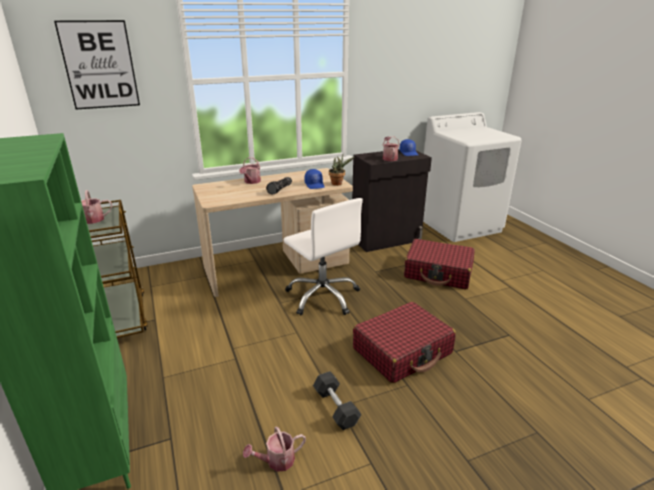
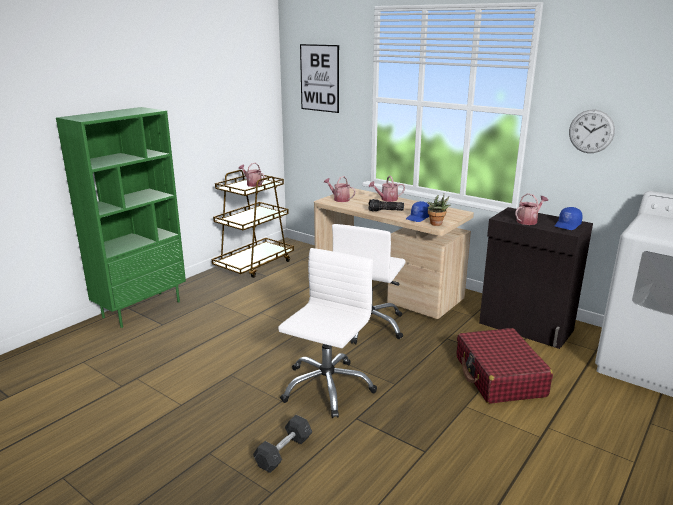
camera: 60 degrees right, 5 degrees down
watering can [243,426,306,472] -> watering can moved to [324,176,356,202]
grey dumbbell [313,371,362,430] -> grey dumbbell moved to [253,415,312,473]
red suitcase [353,302,456,383] -> white office chair [278,248,377,418]
none -> wall clock [569,110,615,153]

